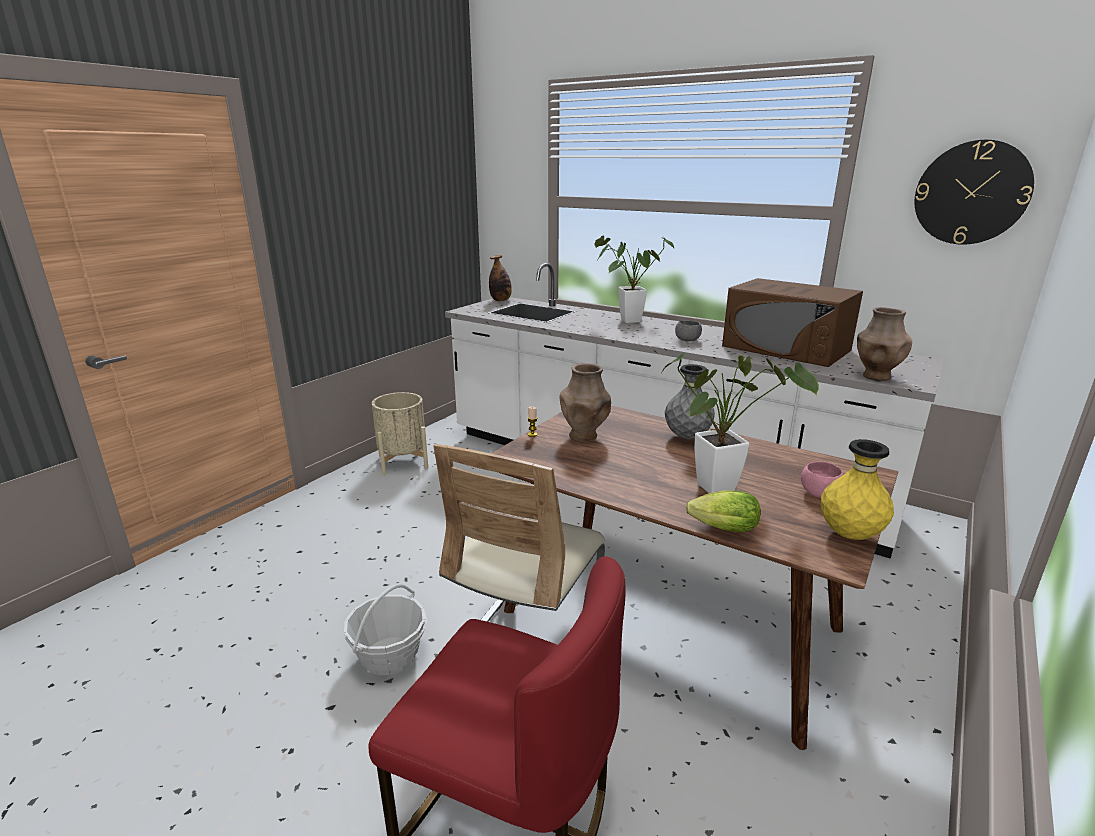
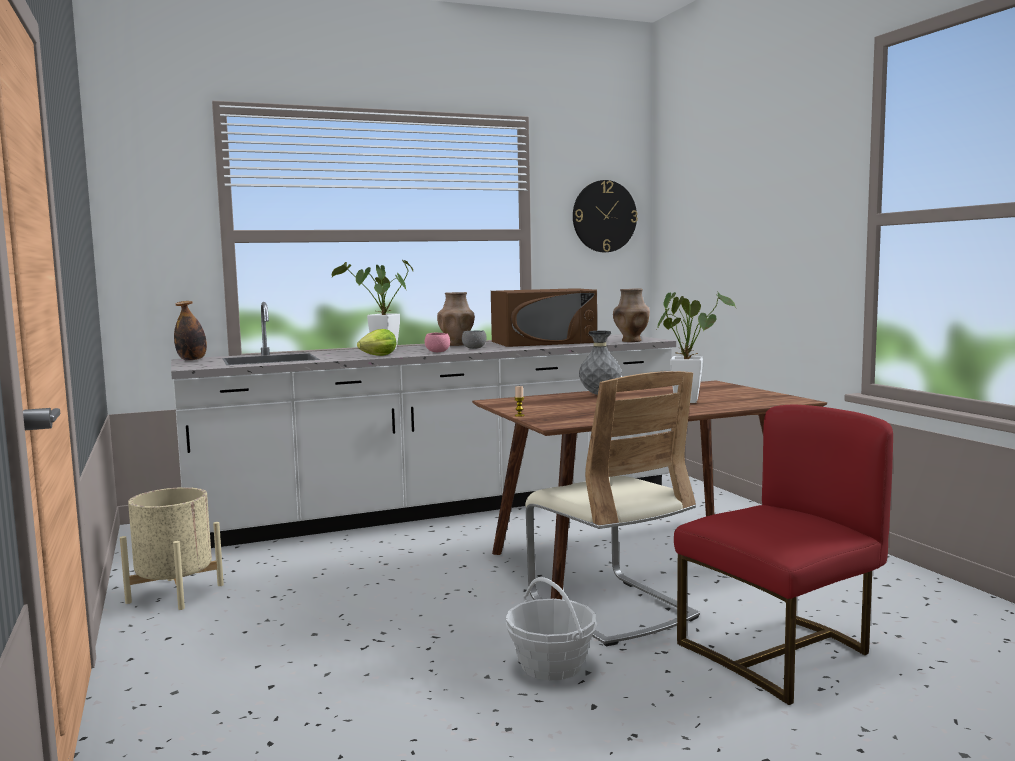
camera: 55 degrees left, 15 degrees down
brown vase [559,363,611,442] -> brown vase moved to [437,292,475,346]
lettuce [686,490,760,533] -> lettuce moved to [357,329,397,356]
pink bowl [801,461,843,498] -> pink bowl moved to [425,333,450,352]
yellow vase [821,439,894,540] -> none

